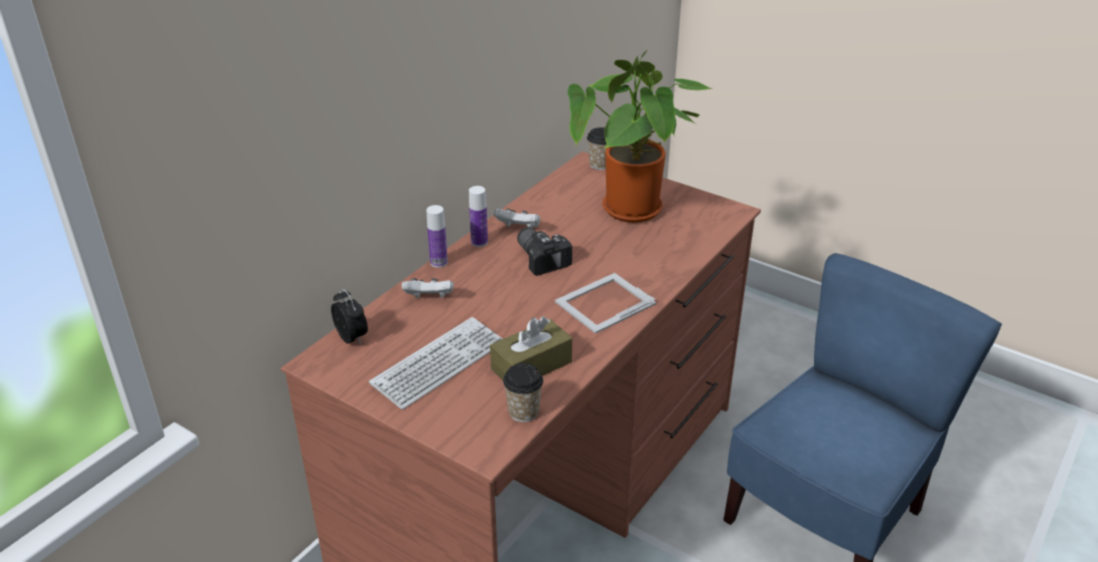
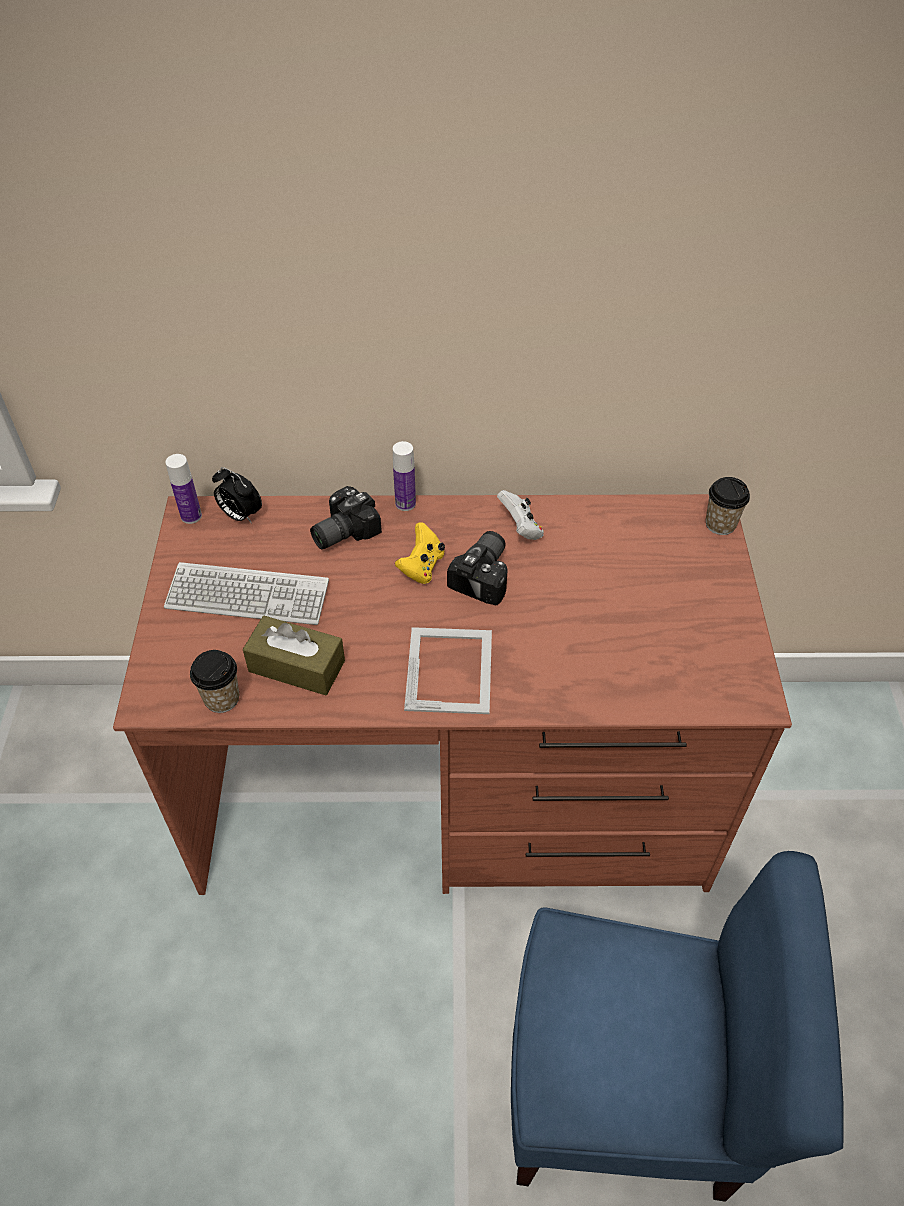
camera: 55 degrees right, 15 degrees up
alarm clock [331,288,368,345] -> alarm clock turned 105 degrees clockwise [212,467,262,524]
white game controller [402,278,454,298] -> camera [310,486,382,549]
bottle [469,186,488,247] -> bottle moved to [165,454,202,524]
picture frame [555,273,656,334] -> picture frame turned 75 degrees clockwise [404,627,492,714]
potted plant [567,50,712,223] -> none
none -> yellow game controller [395,522,445,584]

